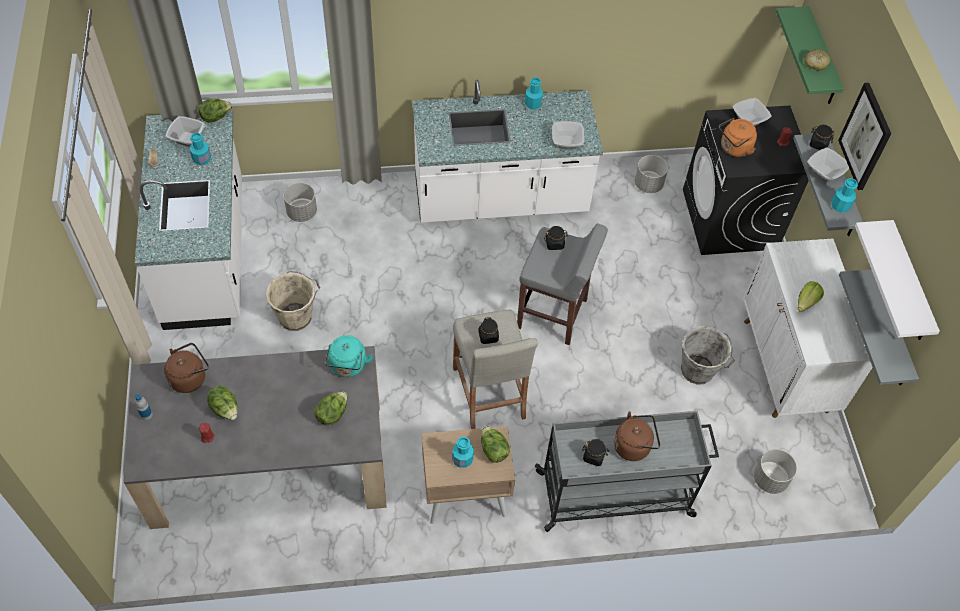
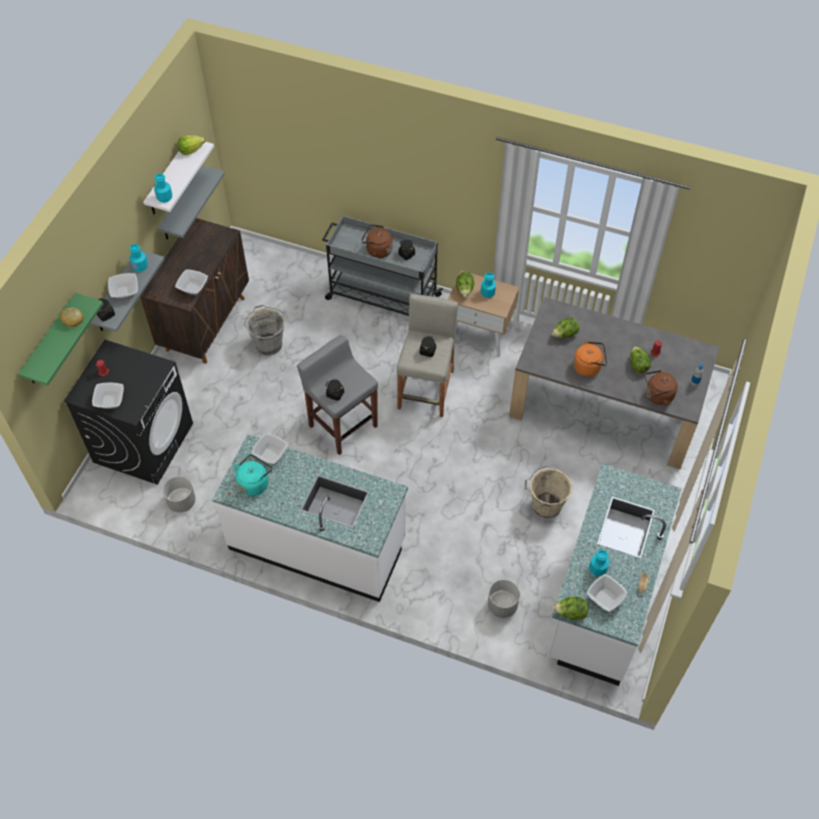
camera: 150 degrees left, 0 degrees up
turquoise kettle [325,335,373,377] -> turquoise kettle moved to [233,454,272,496]
turquoise bottle [525,77,543,109] -> turquoise bottle moved to [154,173,172,203]
orange kettle [719,118,757,157] -> orange kettle moved to [573,340,607,377]
white cabinet [743,238,873,418] -> brown cabinet [140,218,249,364]
grey planter [754,449,797,494] -> none
lettuce [798,281,824,312] -> lettuce moved to [178,136,205,155]
picture [838,83,891,190] -> none
none -> bowl [175,269,208,295]

